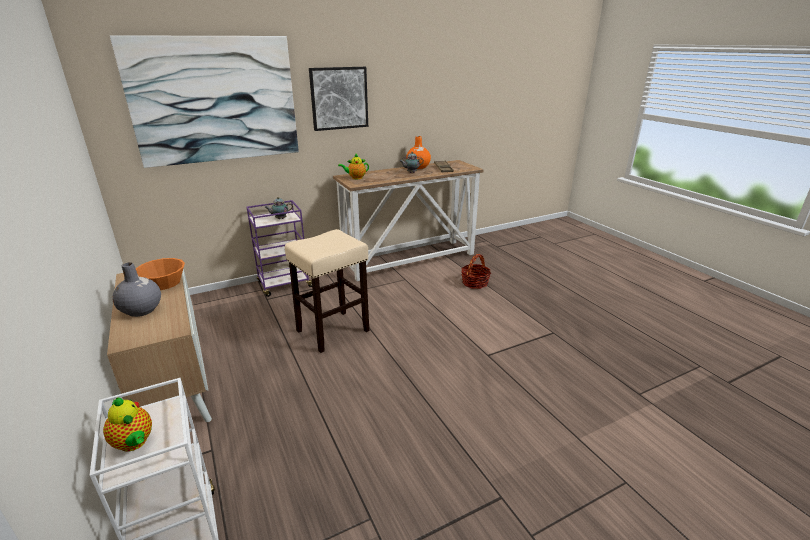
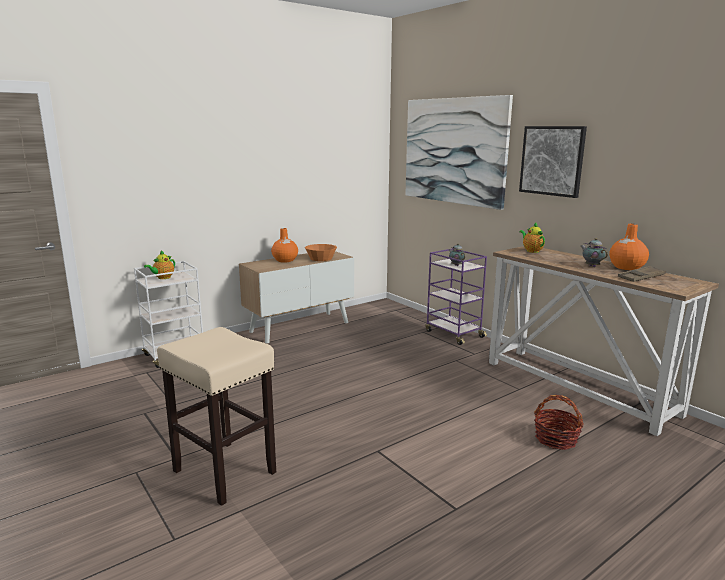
camera: 80 degrees right, 10 degrees down
grey vase [112,263,161,317] -> orange vase [271,228,298,263]
beige stool [285,229,369,353] -> beige stool moved to [157,327,276,506]

